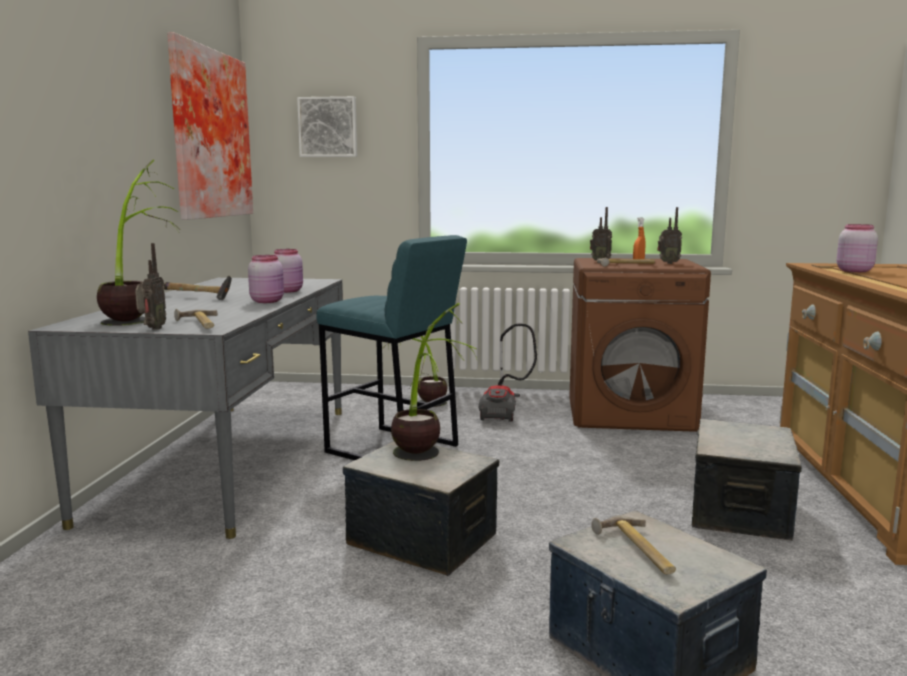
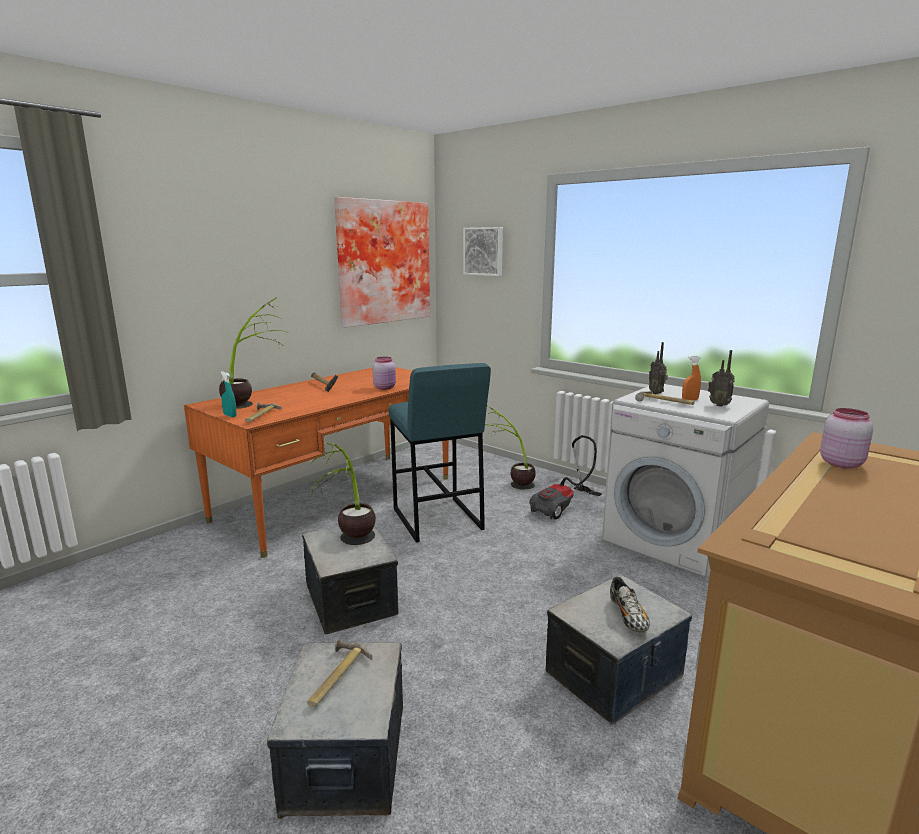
camera: 35 degrees right, 5 degrees up
grey desk [28,278,343,539] -> orange desk [184,367,449,558]
radio [135,243,166,330] -> turquoise spray bottle [220,372,237,417]
pink jar [248,255,284,303] -> none
brown washing machine [569,258,711,432] -> white washing machine [602,384,769,579]
none -> shoe [610,577,650,632]

